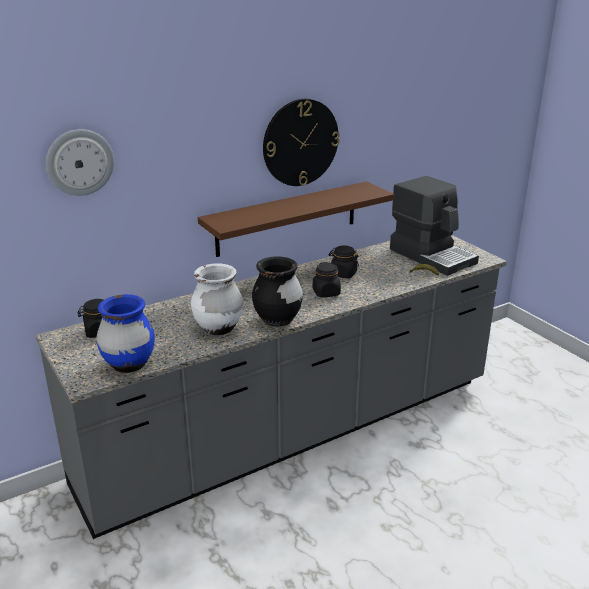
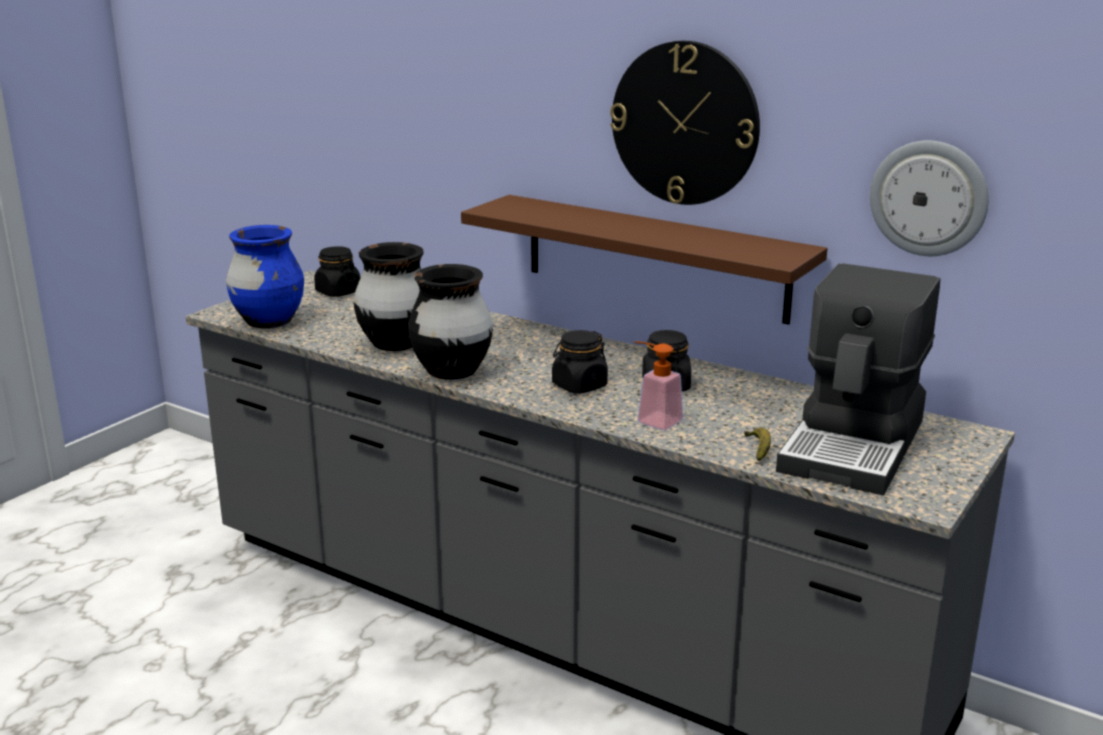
camera: 65 degrees right, 5 degrees down
wall clock [46,129,114,196] -> wall clock moved to [870,140,989,256]
white vase [191,263,243,335] -> black vase [354,242,424,351]
none -> soap dispenser [634,341,683,430]

